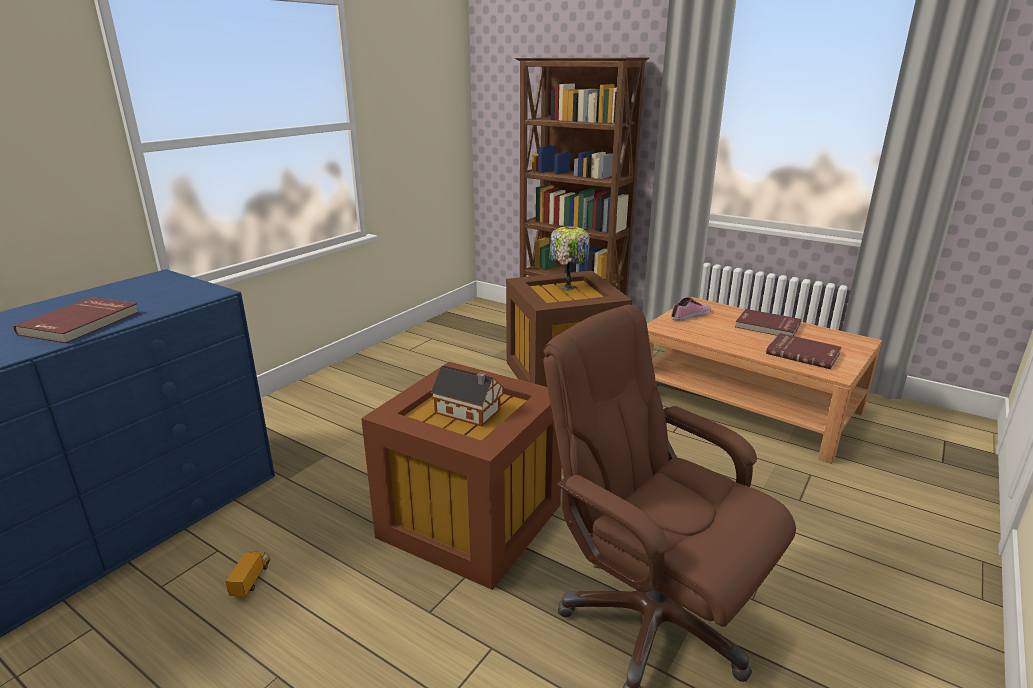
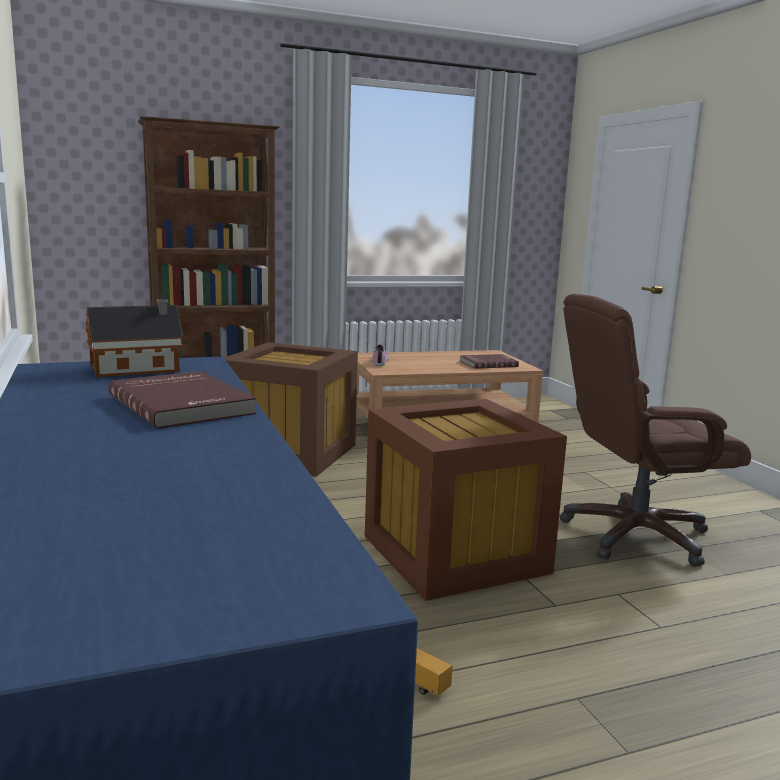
camera: 55 degrees left, 10 degrees down
toy house [431,366,504,427] -> toy house moved to [86,299,183,377]
table lamp [549,226,590,291] -> none
red book [735,309,801,336] -> none

